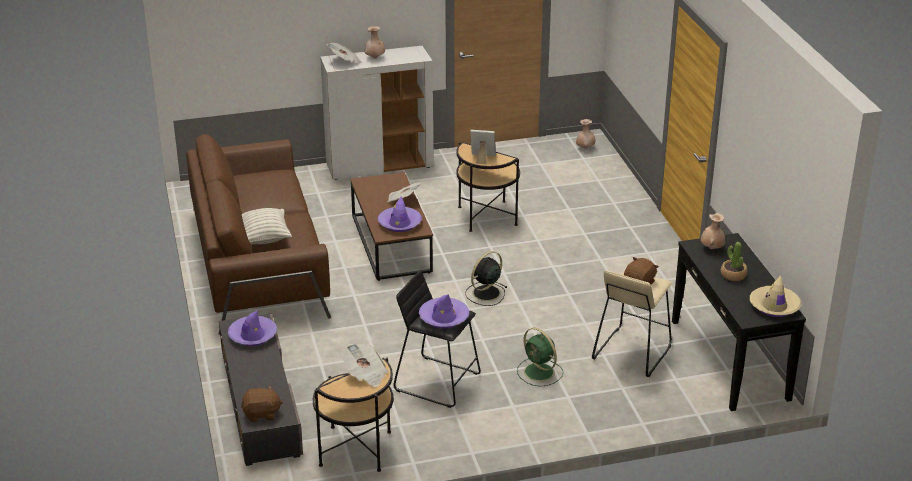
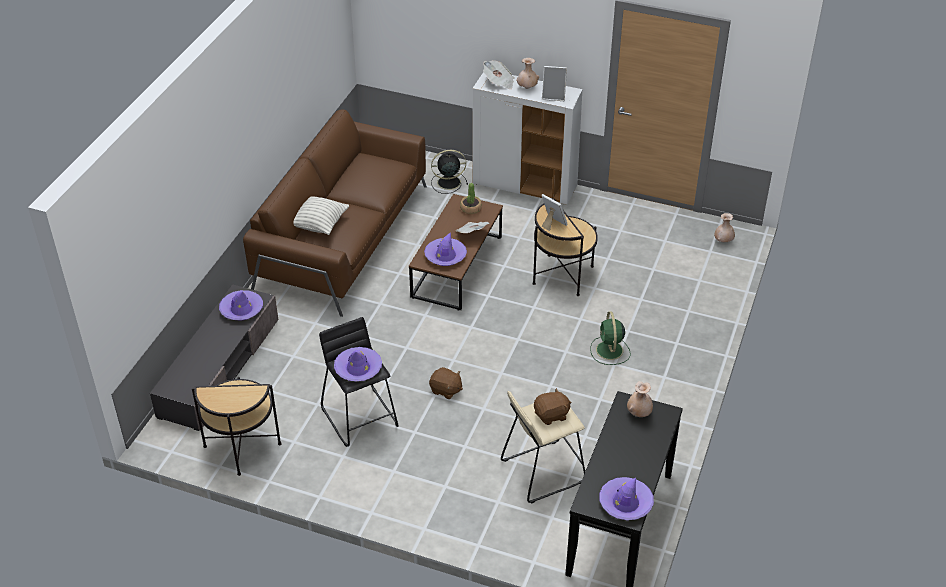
camera: 35 degrees right, 10 degrees up
brown plush toy [241,385,283,422] -> brown plush toy moved to [429,367,463,400]
newspaper [342,343,388,387] -> none
black fan [465,251,508,306] -> black fan moved to [431,150,468,194]
green fan [517,328,563,387] -> green fan moved to [590,311,631,365]
potted plant [721,242,747,281] -> potted plant moved to [460,183,482,214]
beige hat [750,275,801,317] -> purple hat [599,477,654,520]
none -> picture frame [542,66,567,101]

